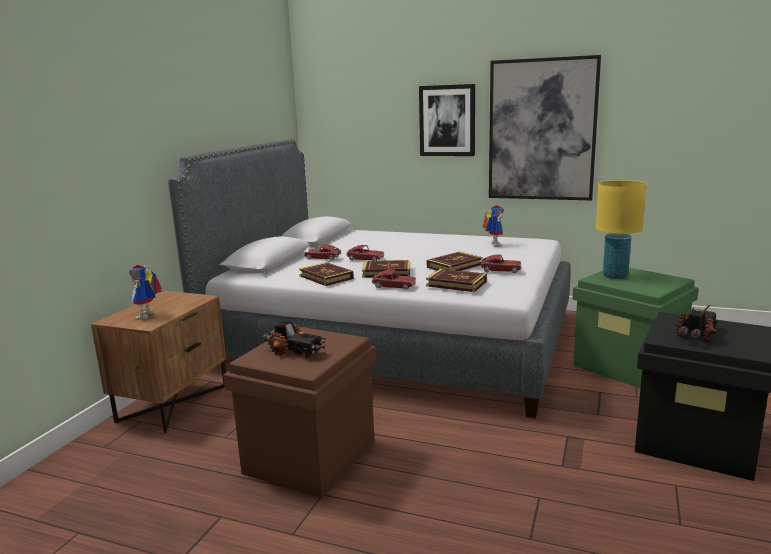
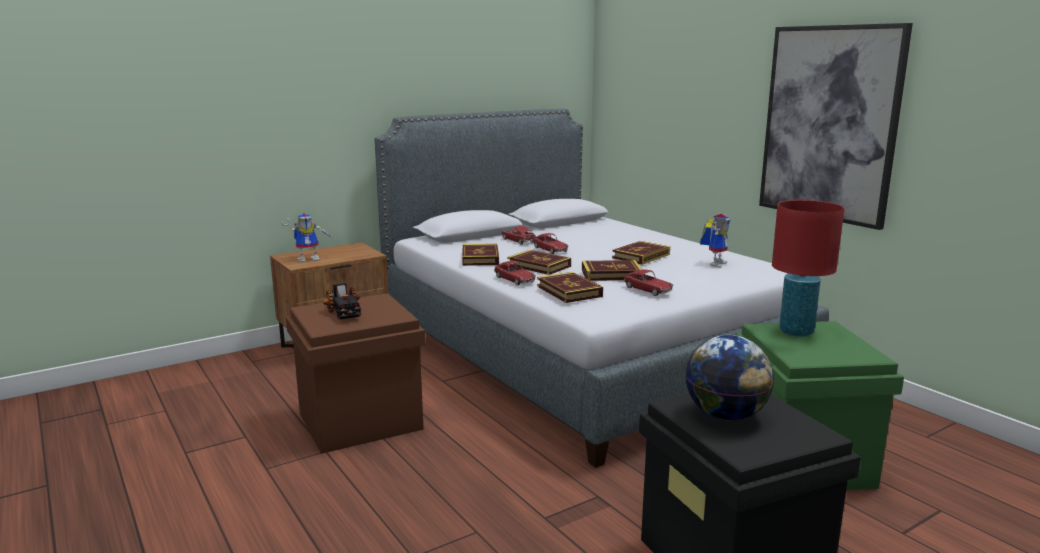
camera: 35 degrees right, 0 degrees up
toy robot [128,265,162,320] -> toy robot turned 150 degrees counterclockwise [281,213,332,262]
picture [419,84,475,156] -> none
yellow table lamp [596,180,647,279] -> red table lamp [772,200,845,337]
toy truck [674,305,718,342] -> globe [685,335,774,420]
none -> book [612,241,670,265]

